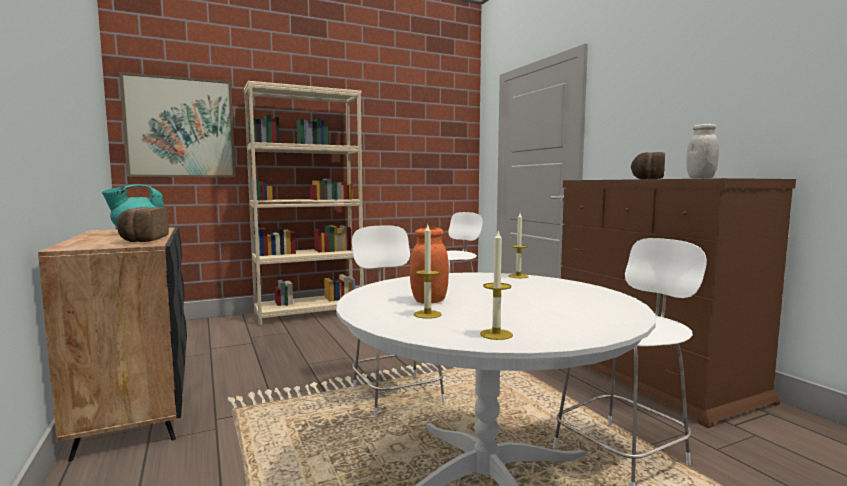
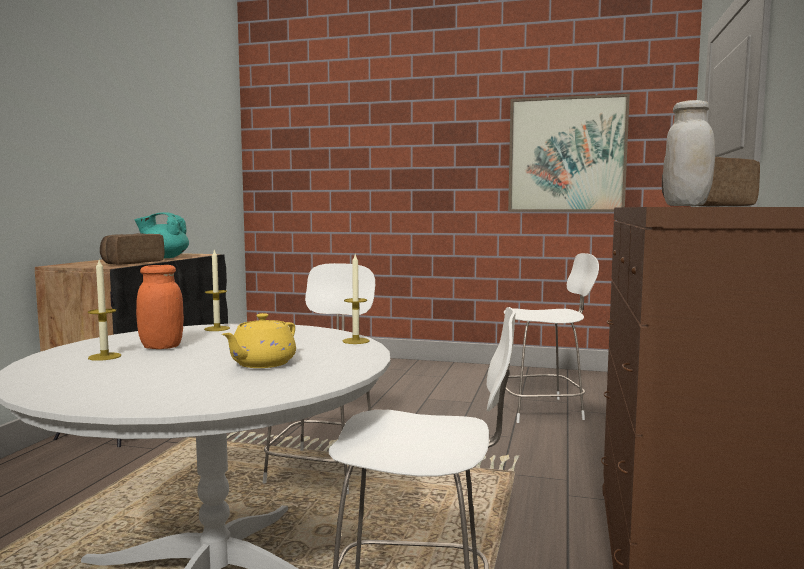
camera: 40 degrees right, 0 degrees up
picture [119,72,236,177] -> picture moved to [508,94,630,212]
beige bookcase [244,81,364,325] -> none
candle [480,230,513,340] -> candle moved to [204,250,230,331]
none -> yellow teapot [222,313,296,368]

